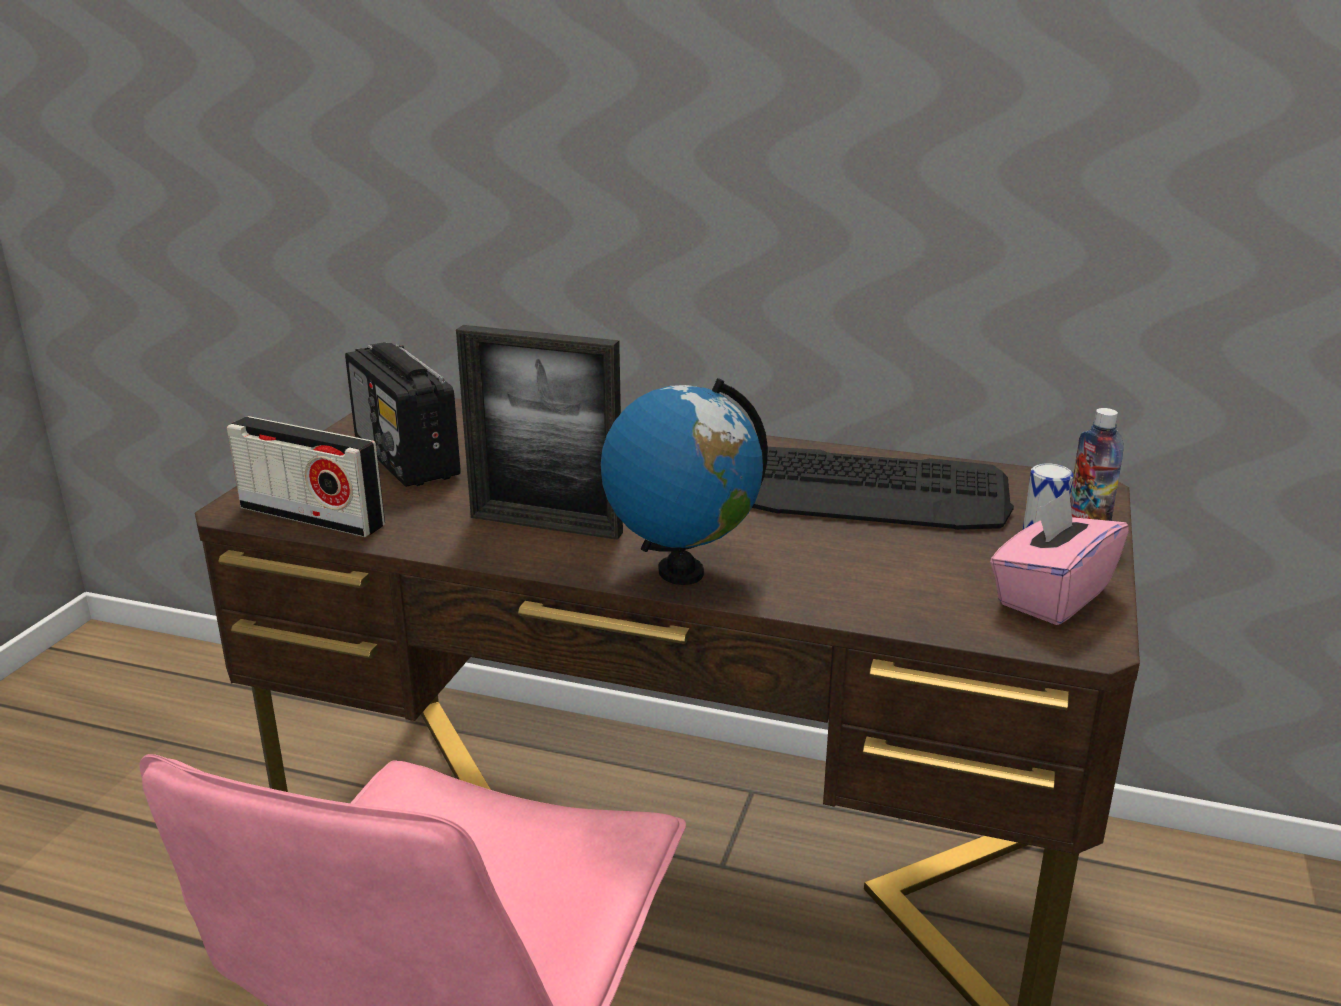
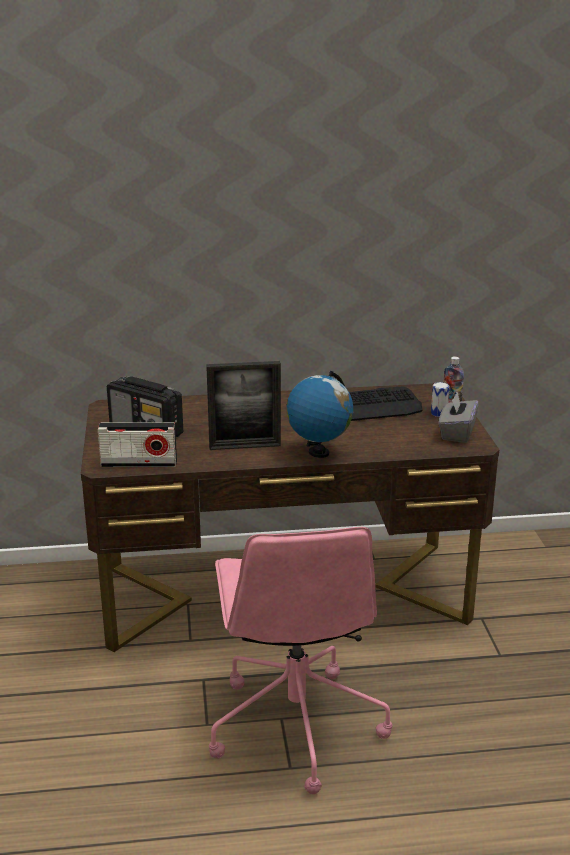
camera: 25 degrees left, 0 degrees up
pink tissue box [990,490,1129,625] -> grey tissue box [439,392,479,443]

